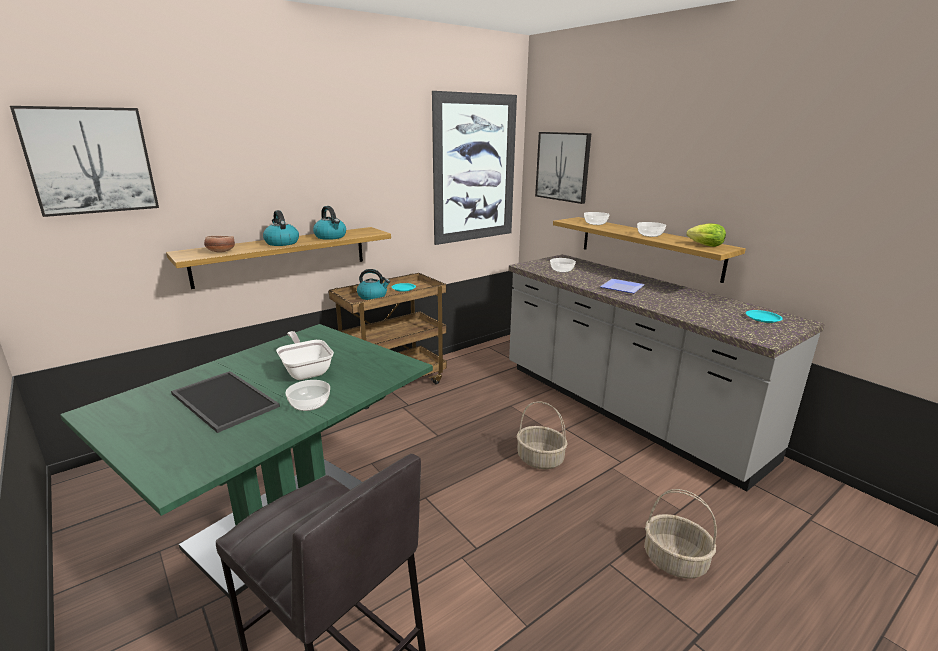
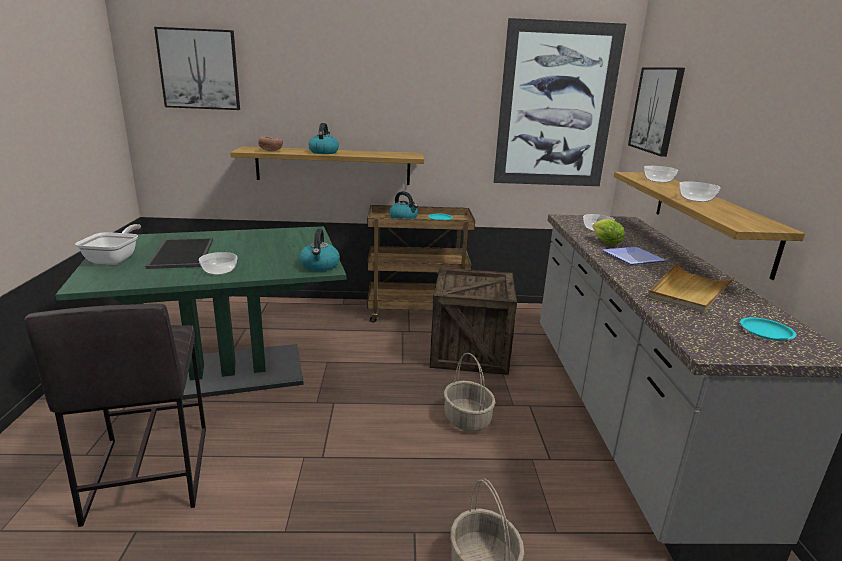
camera: 35 degrees right, 0 degrees up
frying pan [276,331,334,380] -> frying pan moved to [75,224,141,265]
kettle [313,206,346,240] -> kettle moved to [299,229,340,271]
lettuce [686,223,726,247] -> lettuce moved to [593,219,625,245]
none -> crate [430,267,517,375]
none -> beige tray [649,262,736,313]

